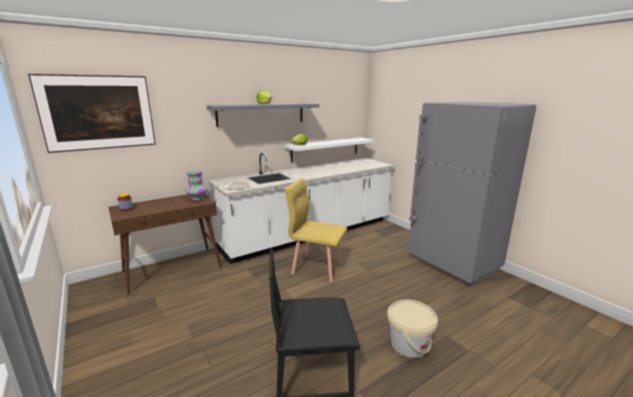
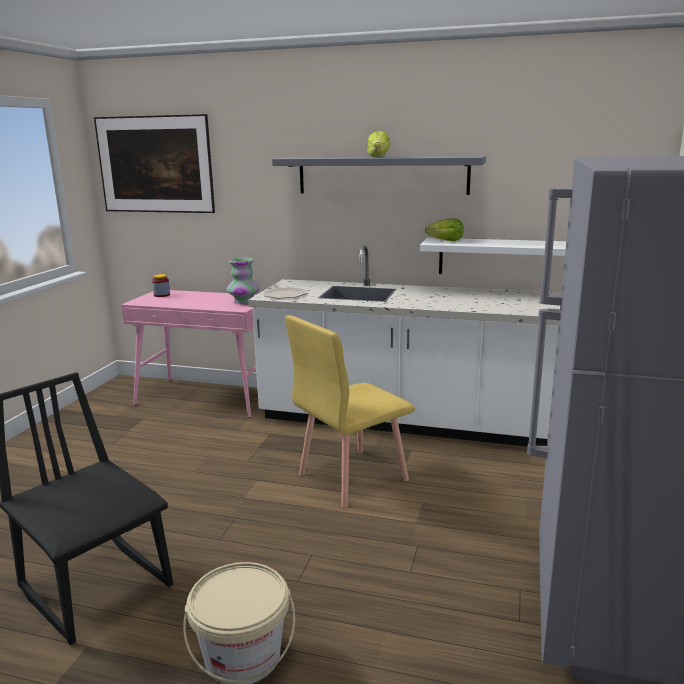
camera: 50 degrees right, 0 degrees up
brown console table [108,194,222,294] -> pink console table [121,290,256,418]
yellow chair [285,178,347,282] -> yellow chair turned 105 degrees counterclockwise [285,315,415,507]

